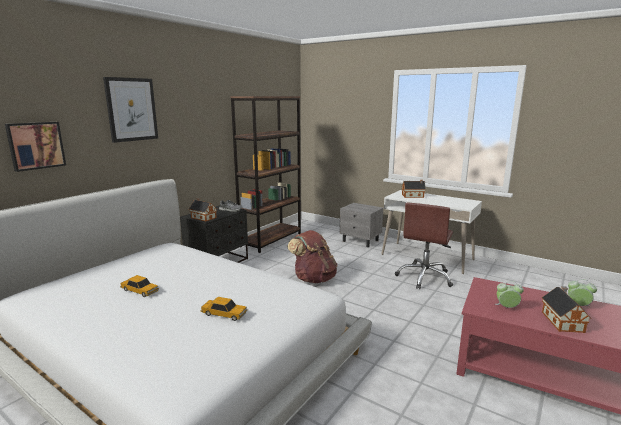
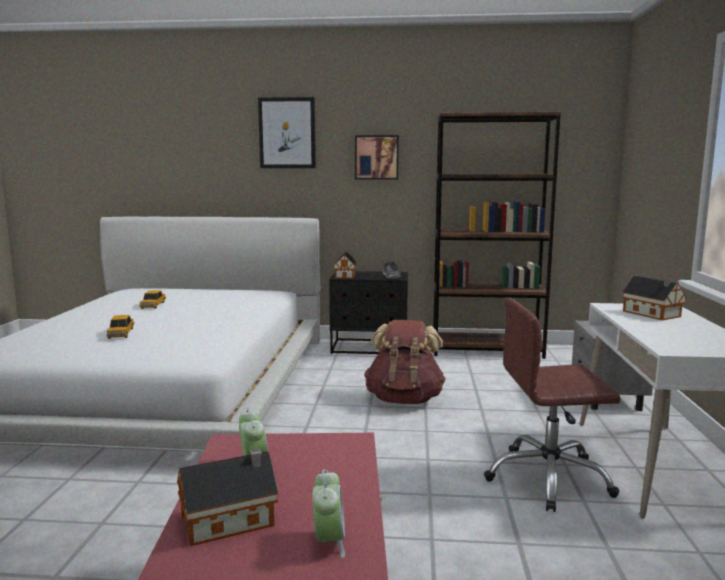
camera: 60 degrees right, 5 degrees down
picture [5,122,66,172] -> picture moved to [355,135,399,180]

